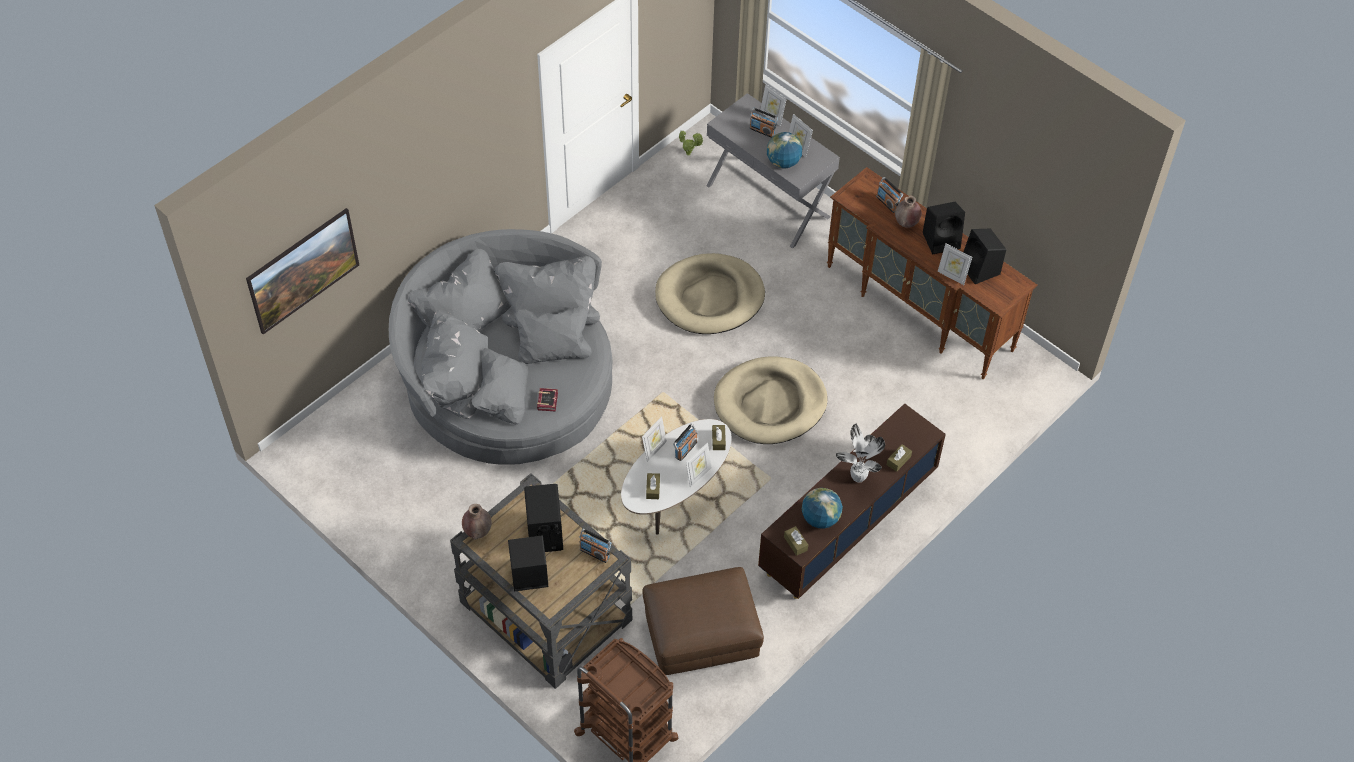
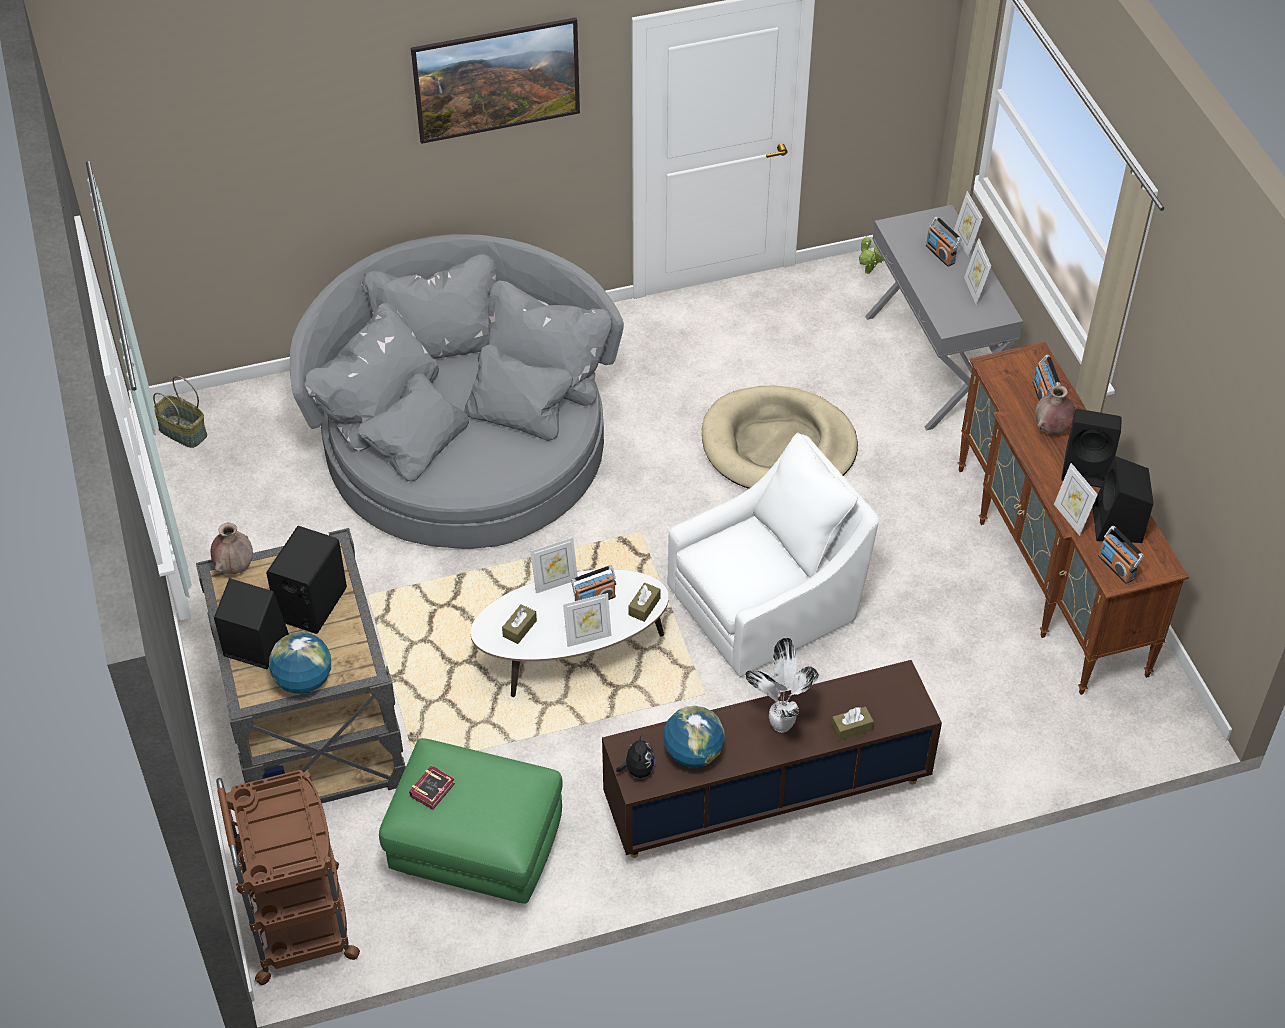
camera: 30 degrees right, 5 degrees down
picture [246,208,359,334] -> picture moved to [411,17,580,144]
book [537,388,558,412] -> book moved to [409,765,455,810]
radio [579,528,611,563] -> radio moved to [1098,526,1144,584]
brown ottoman [642,567,764,675] -> green ottoman [379,738,563,904]
beige dog bed [714,356,828,444] -> white armchair [667,433,879,677]
globe [767,132,802,169] -> globe moved to [269,632,331,694]
brown tissue box [784,526,808,556] -> plush toy [616,735,655,778]
none -> basket [153,376,207,448]

